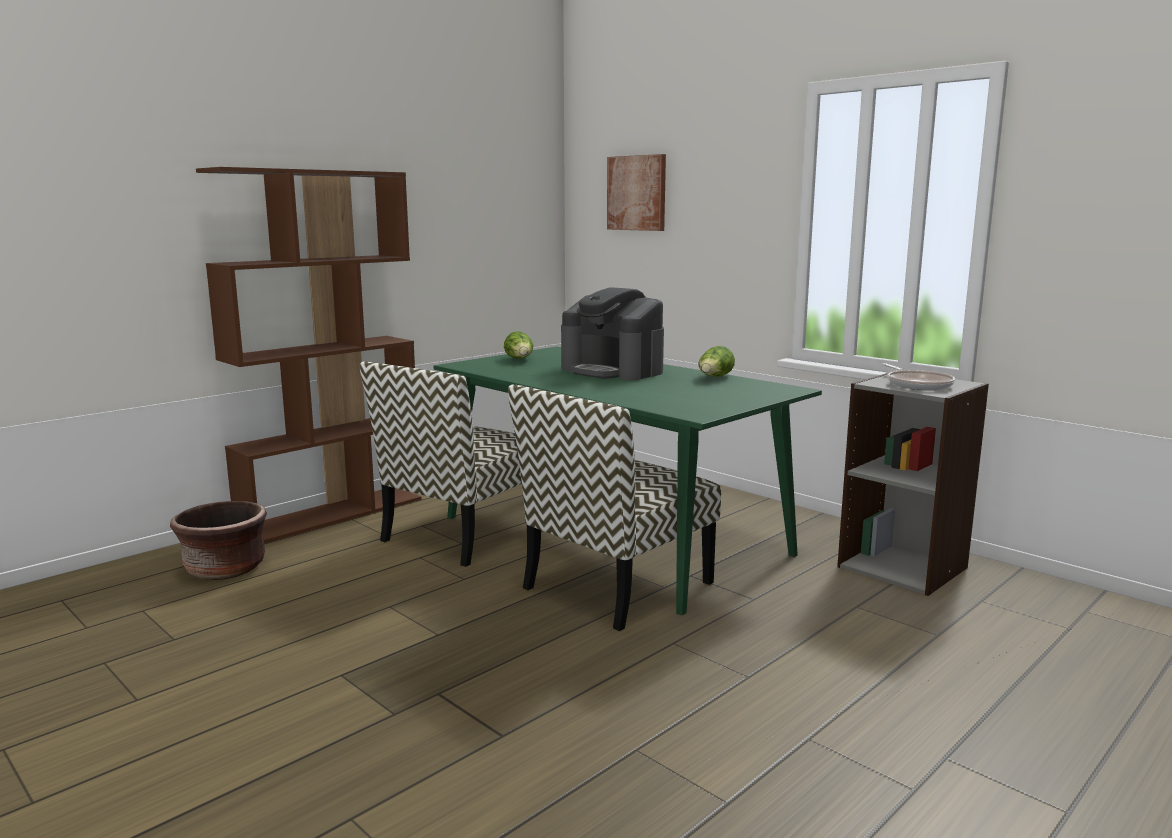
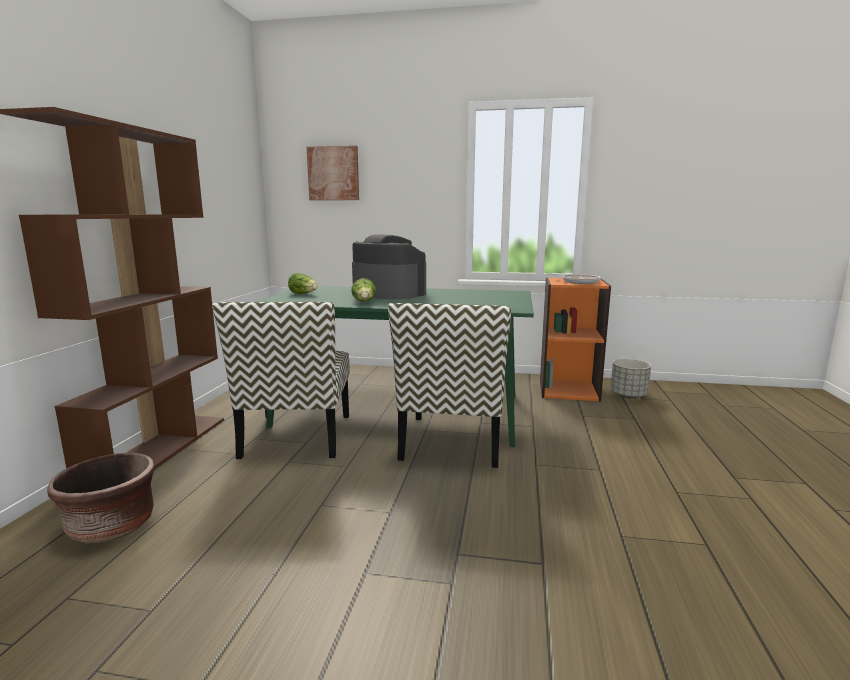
camera: 35 degrees left, 0 degrees up
coffee machine [561,288,664,380] -> coffee machine turned 150 degrees counterclockwise [352,234,426,300]
lettuce [698,346,735,377] -> lettuce moved to [351,278,376,302]
grey bookcase [837,371,989,596] -> orange bookcase [540,278,611,401]
none -> grey planter [610,359,651,398]

